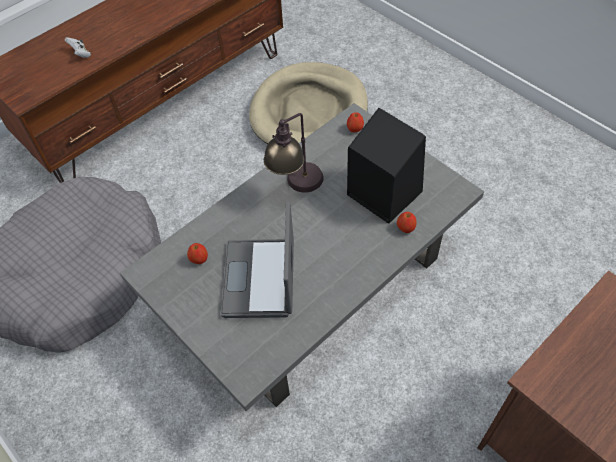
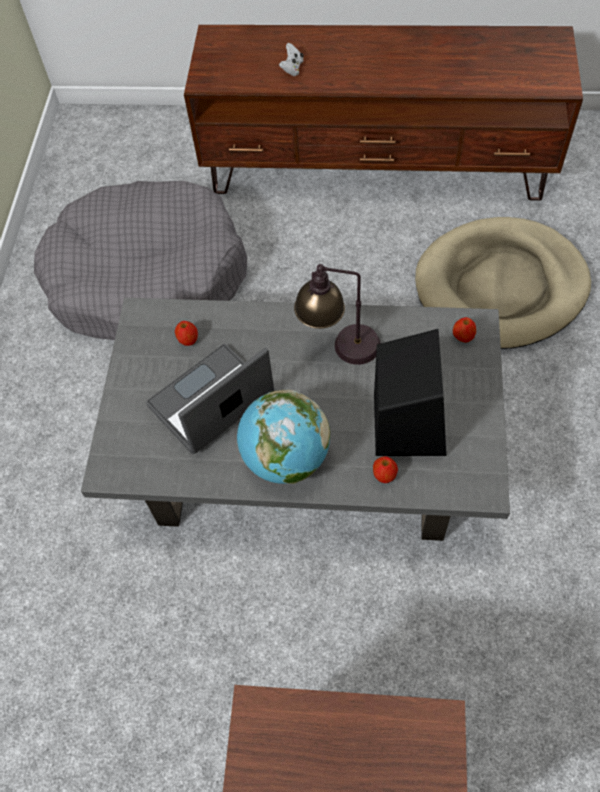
camera: 50 degrees right, 5 degrees up
none -> globe [237,389,330,484]

